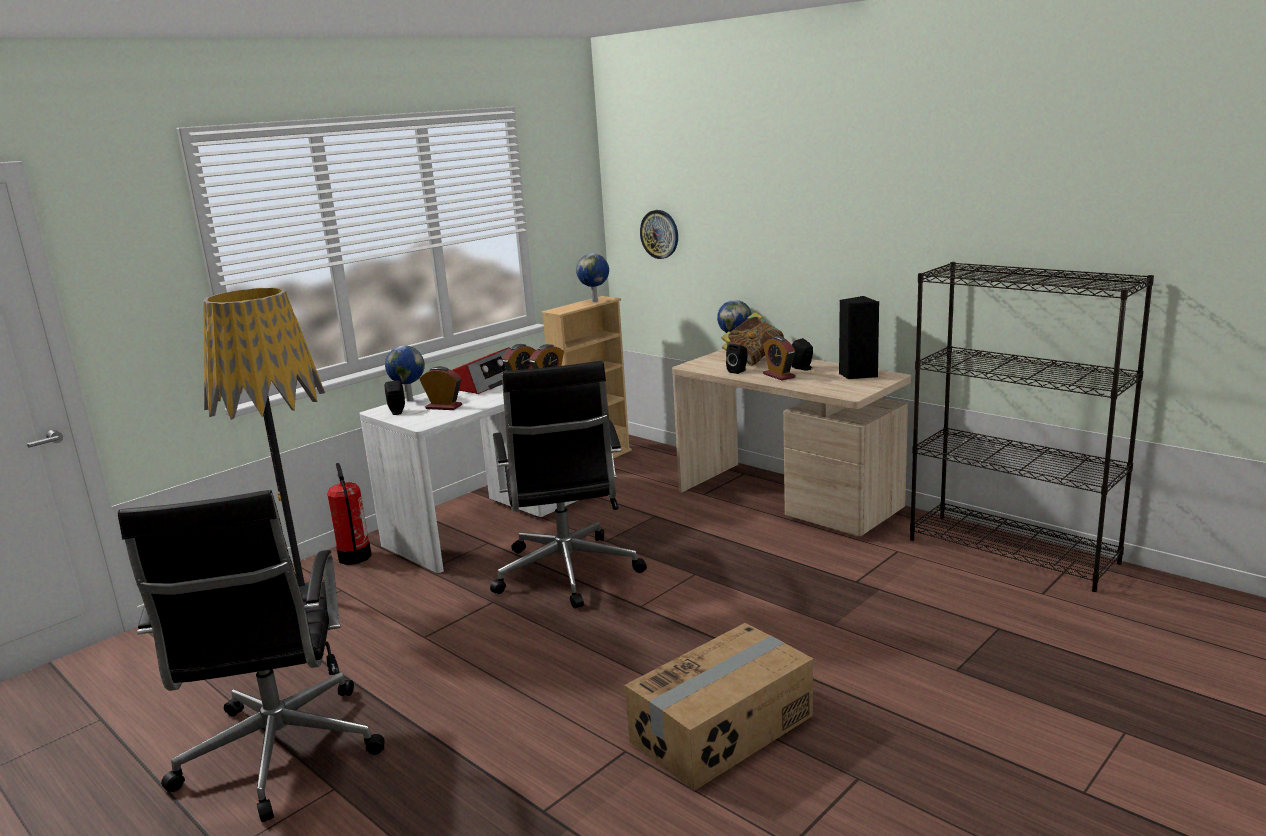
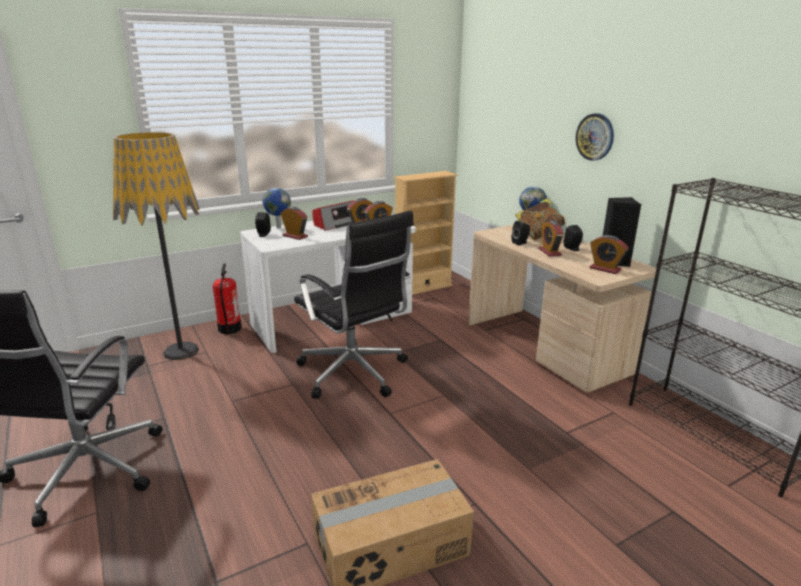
camera: 15 degrees right, 5 degrees up
black office chair [490,361,647,608] -> black office chair turned 45 degrees counterclockwise [294,210,414,399]
globe [576,253,609,302] -> none
wall clock [640,210,678,259] -> wall clock moved to [575,113,614,161]
none -> alarm clock [590,235,628,274]

